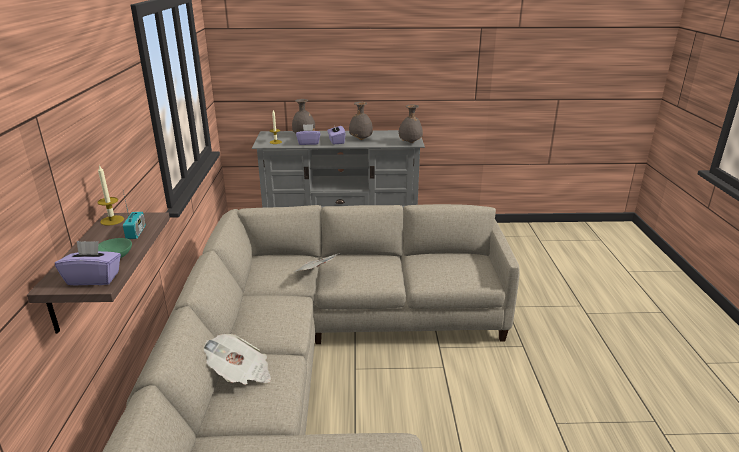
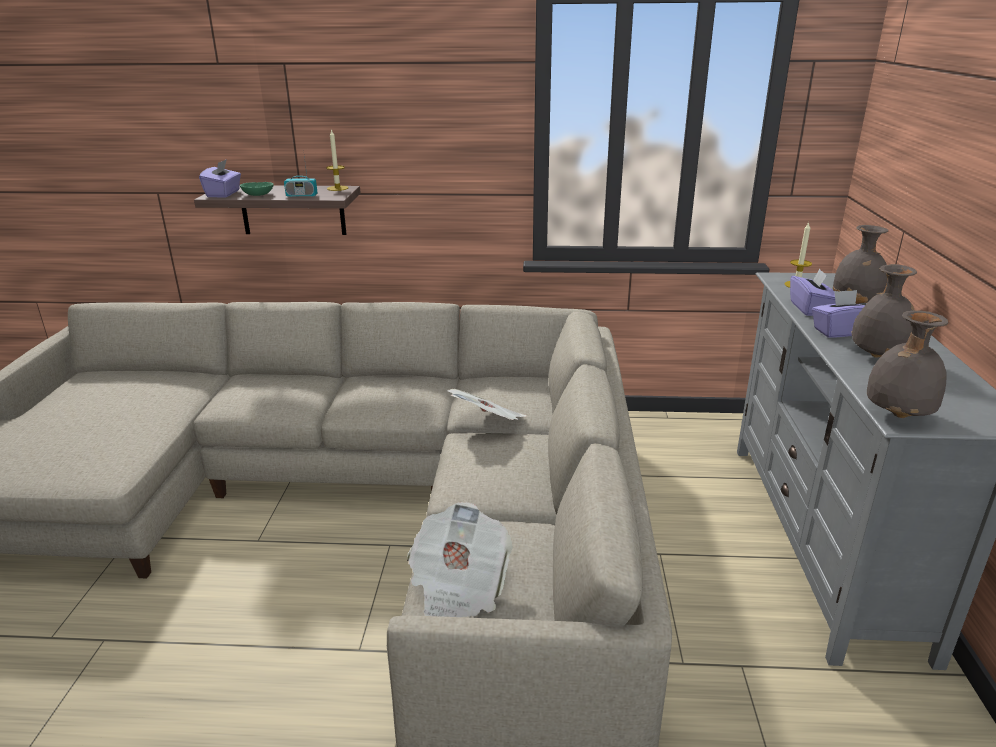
camera: 95 degrees right, 0 degrees up
newspaper [204,334,271,385] -> newspaper moved to [407,502,513,617]

